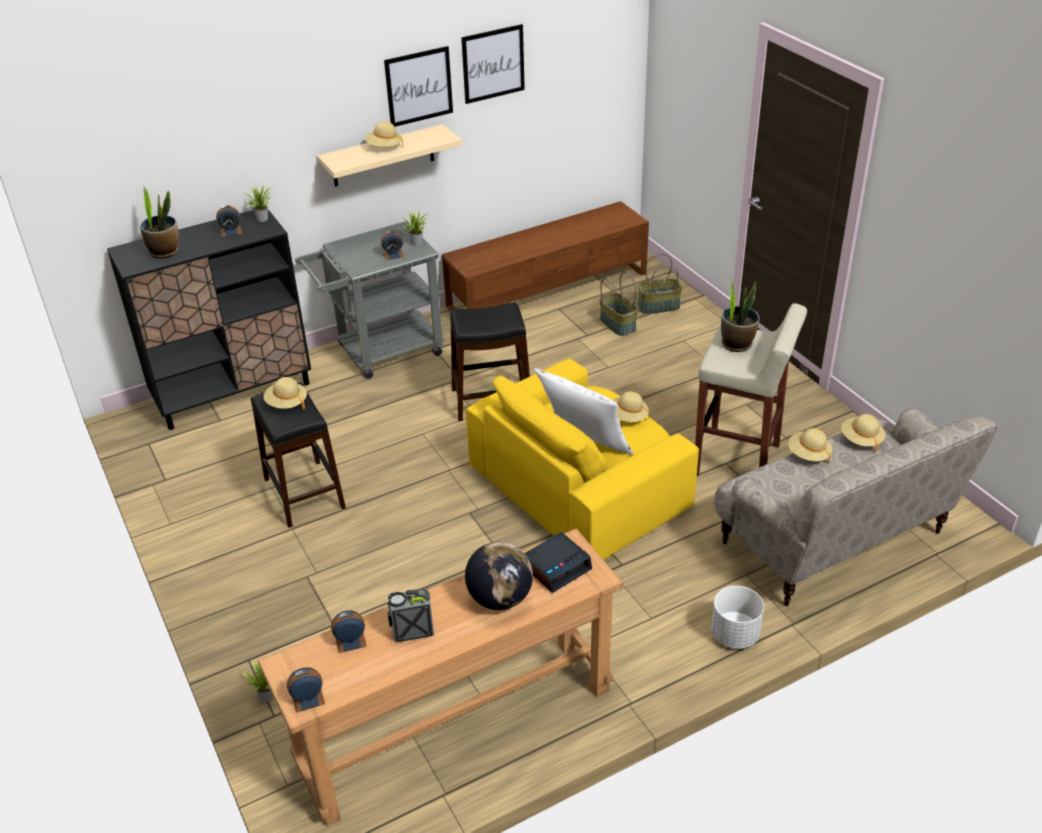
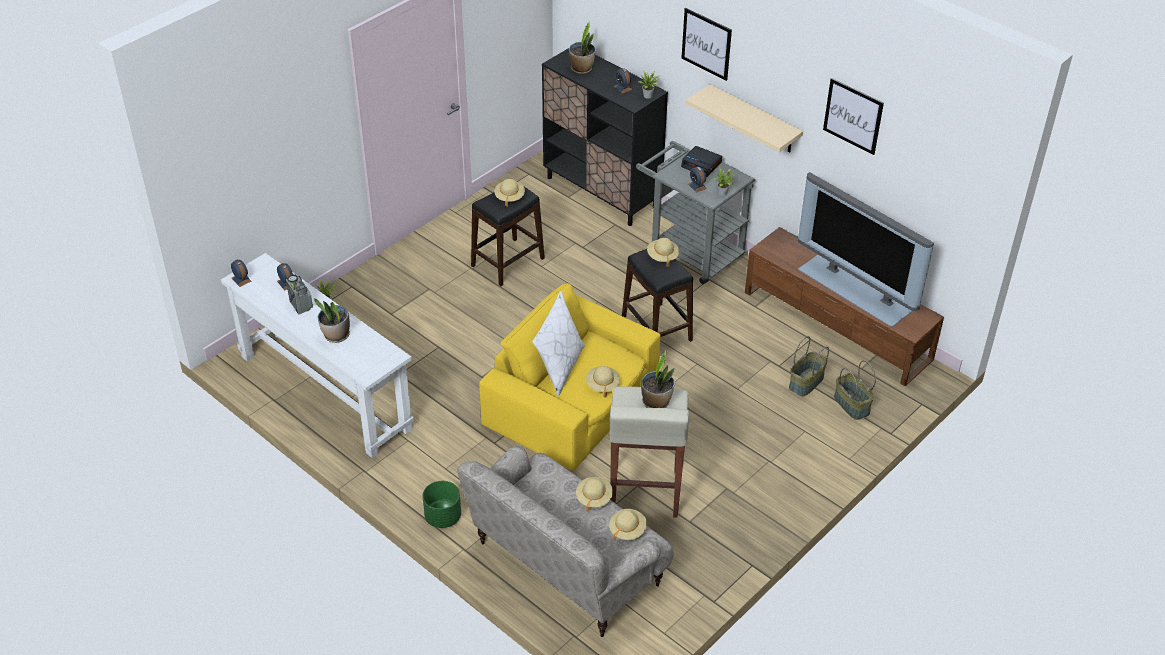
camera: 70 degrees right, 5 degrees up
brown console table [258,529,623,826] -> white console table [221,253,414,458]
beige hat [365,121,403,147] -> beige hat moved to [647,238,679,267]
picture [384,46,453,127] -> picture moved to [681,8,732,81]
globe [465,542,533,610] -> potted plant [314,298,350,343]
alarm clock [525,532,592,593] -> alarm clock moved to [681,146,722,177]
white planter [711,586,764,649] -> green planter [423,481,461,528]
none -> television [798,172,934,327]

